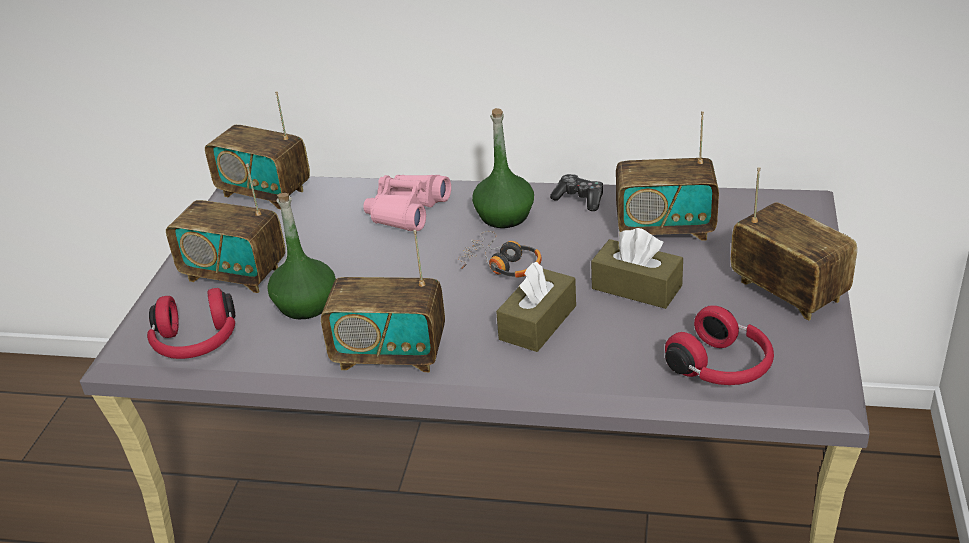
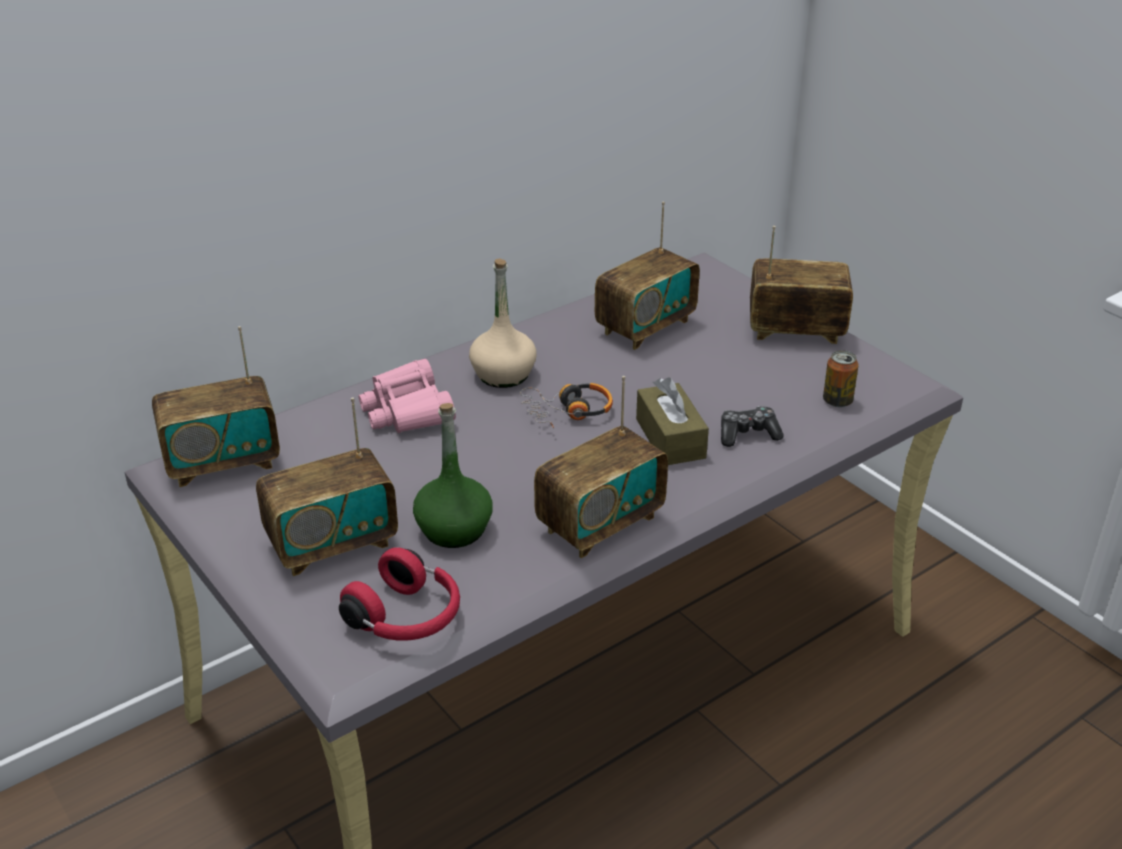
camera: 50 degrees left, 0 degrees up
green bottle [472,108,534,228] -> beige bottle [469,259,537,388]
game controller [550,174,603,211] -> game controller moved to [721,406,784,447]
brown tissue box [591,228,683,309] -> none
red headphones [665,305,774,385] -> can [823,350,859,407]

